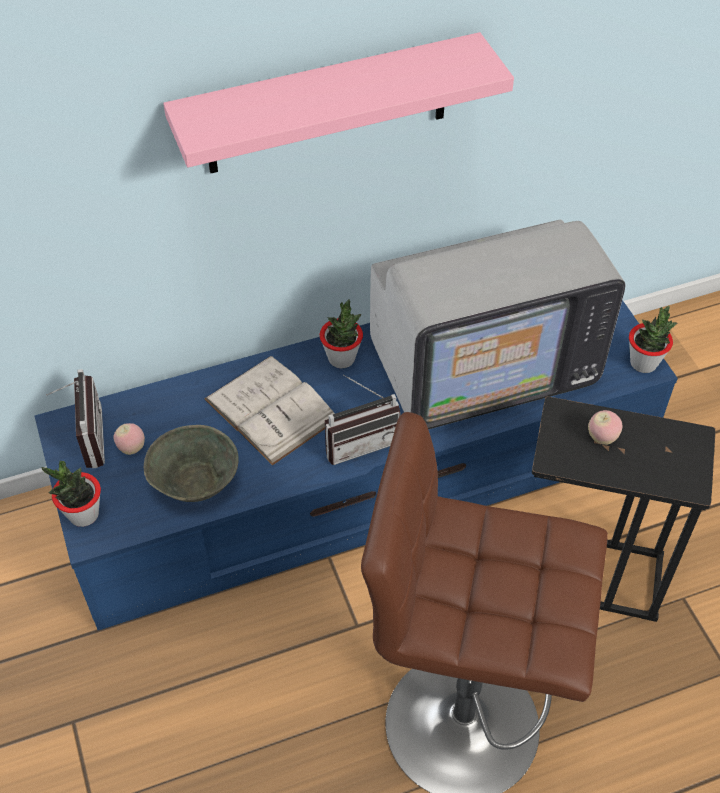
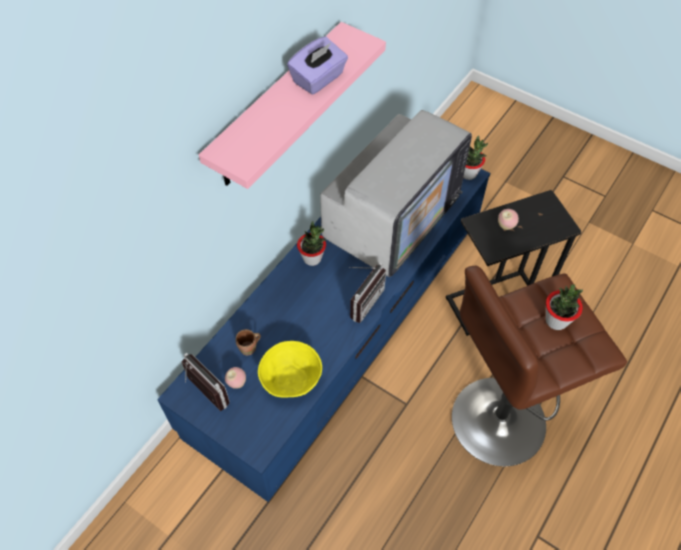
camera: 35 degrees left, 5 degrees up
potted plant [42,460,101,527] -> potted plant moved to [546,284,583,330]
grey bowl [144,425,238,502] -> yellow bowl [258,341,322,397]
white book [204,356,335,466] -> none
none -> brown mug [236,329,261,355]
none -> purple tissue box [287,36,348,95]

